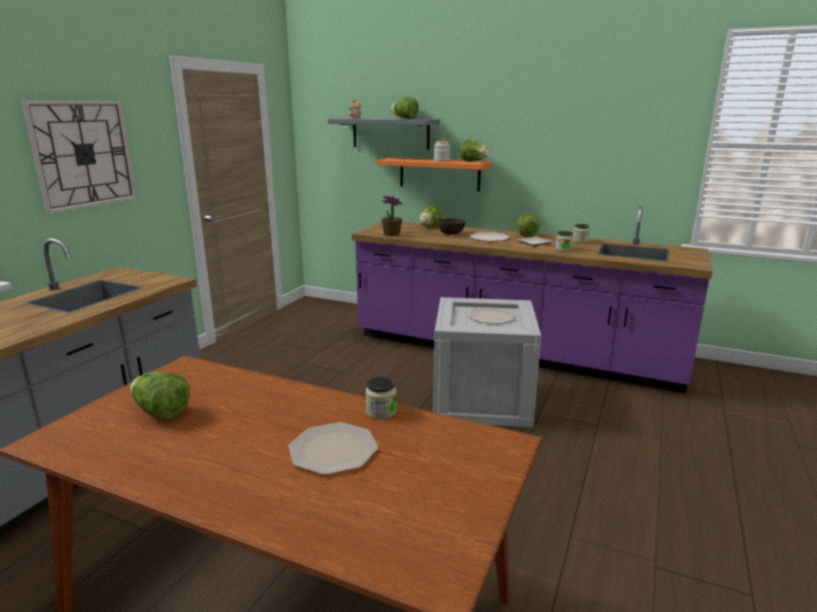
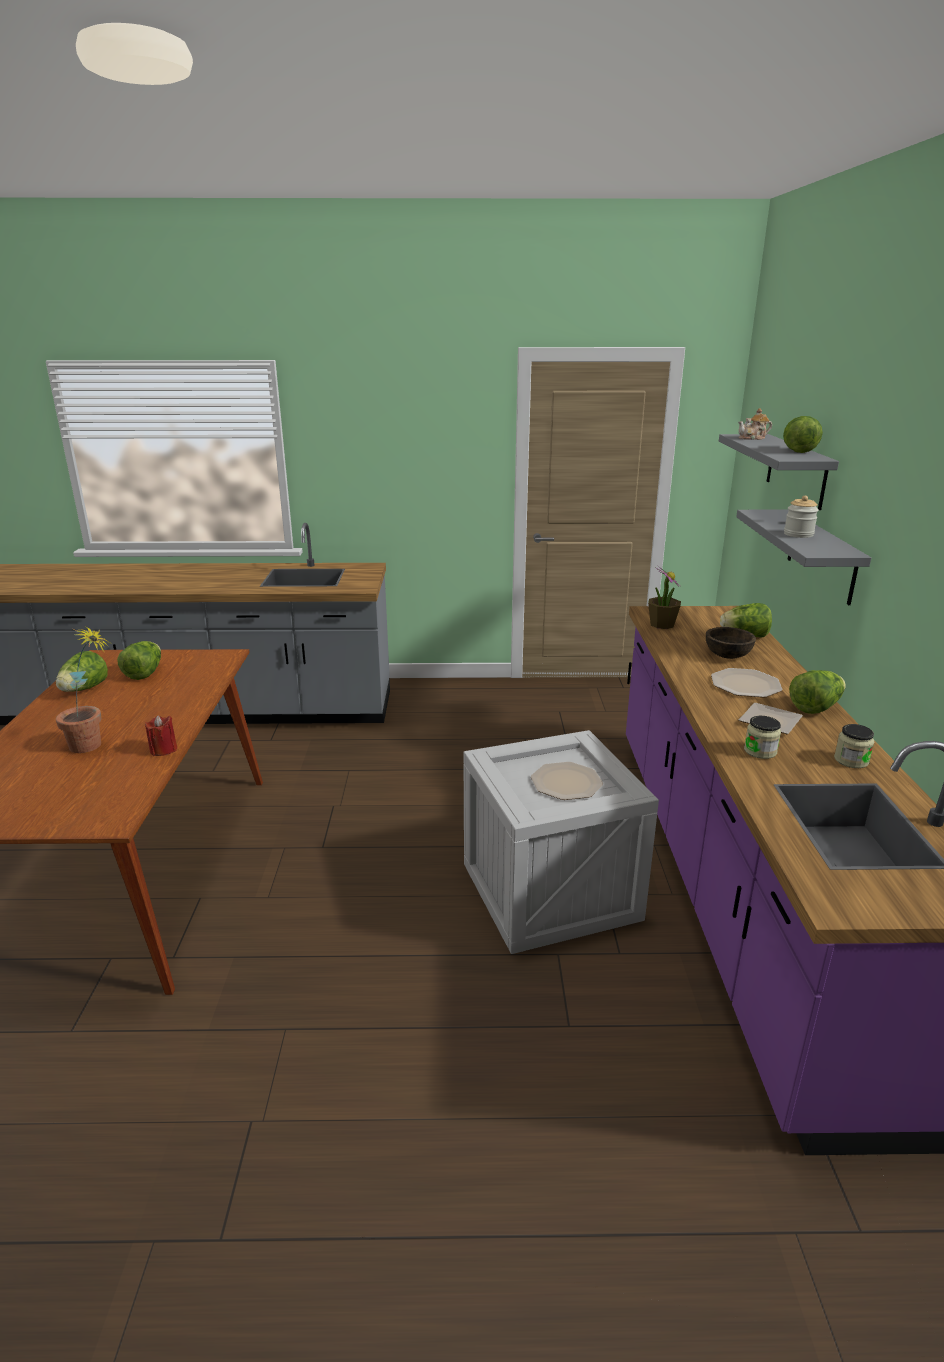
camera: 65 degrees right, 5 degrees up
wall clock [21,100,137,214] -> none
plate [288,422,378,475] -> potted plant [56,626,110,753]
jar [366,377,397,419] -> red candle [145,715,177,756]
orange shelf [377,157,492,191] -> grey shelf [736,510,871,605]
lettuce [460,140,489,162] -> lettuce moved to [56,651,108,692]

